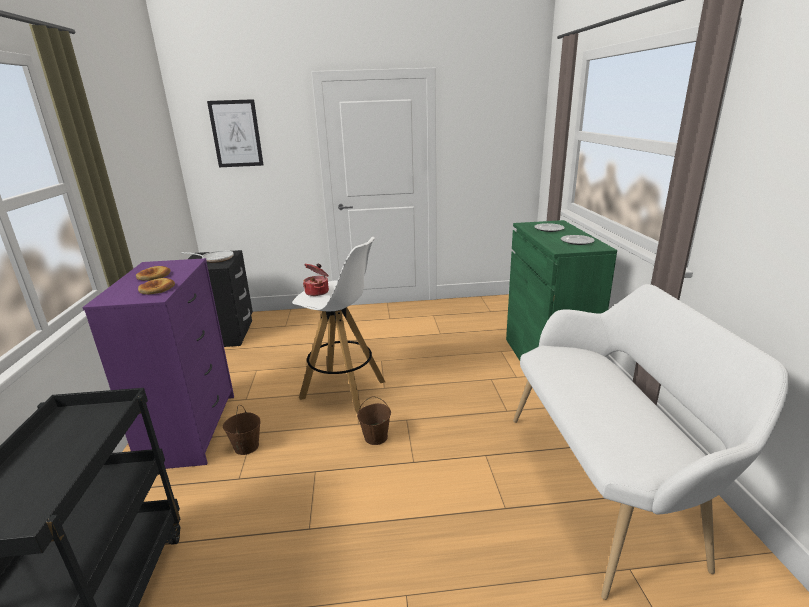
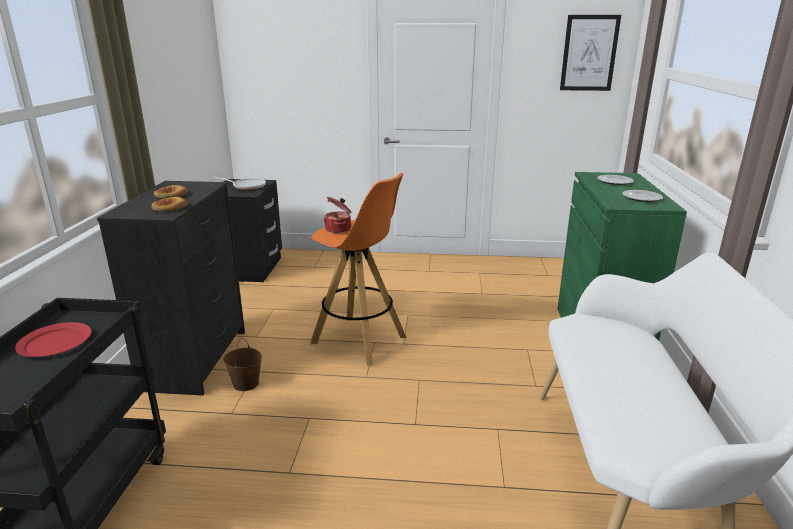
camera: 10 degrees right, 0 degrees up
purple dresser [82,258,234,469] -> black dresser [97,181,245,396]
picture [207,99,263,167] -> picture moved to [560,15,621,91]
white stool [292,237,385,413] -> orange stool [310,173,407,366]
brown bucket [357,396,391,445] -> none
none -> red plate [15,322,91,357]

